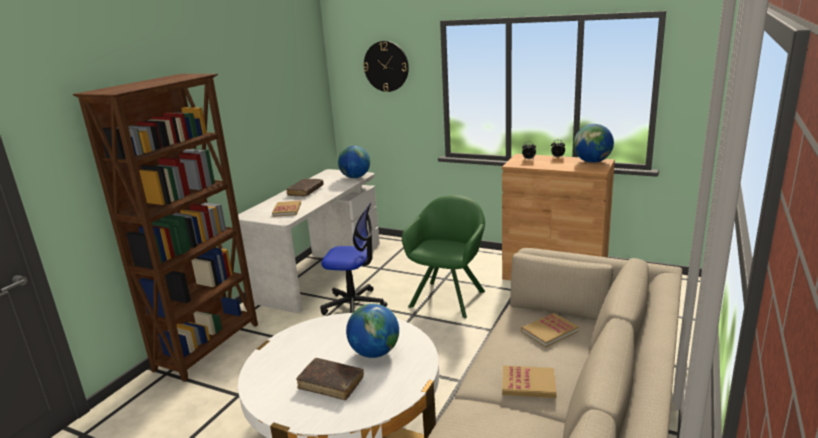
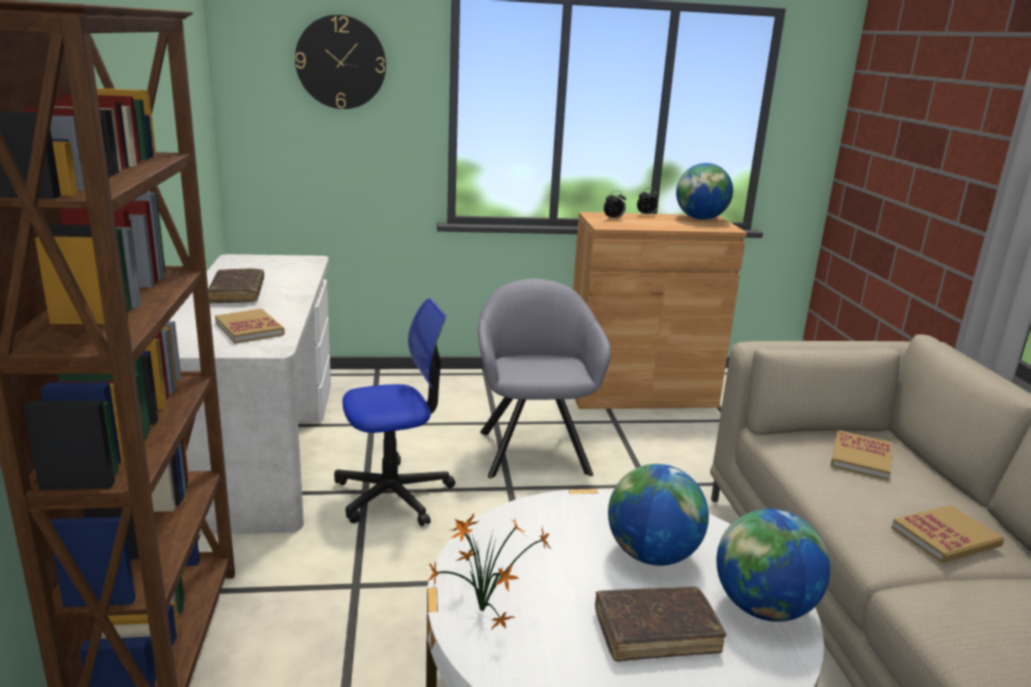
camera: 35 degrees left, 0 degrees up
globe [338,146,370,178] -> globe moved to [716,509,830,622]
green armchair [402,195,485,318] -> grey armchair [478,279,611,478]
none -> potted plant [429,513,551,630]

